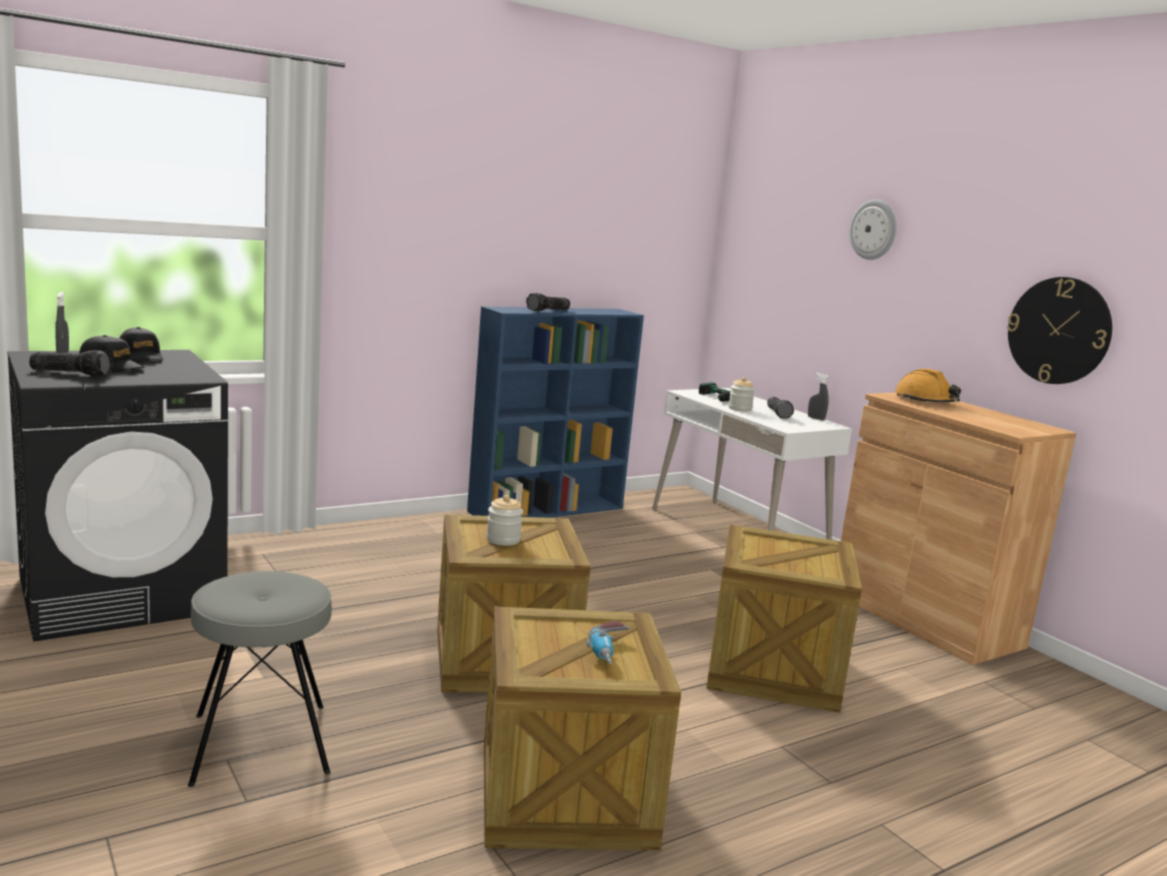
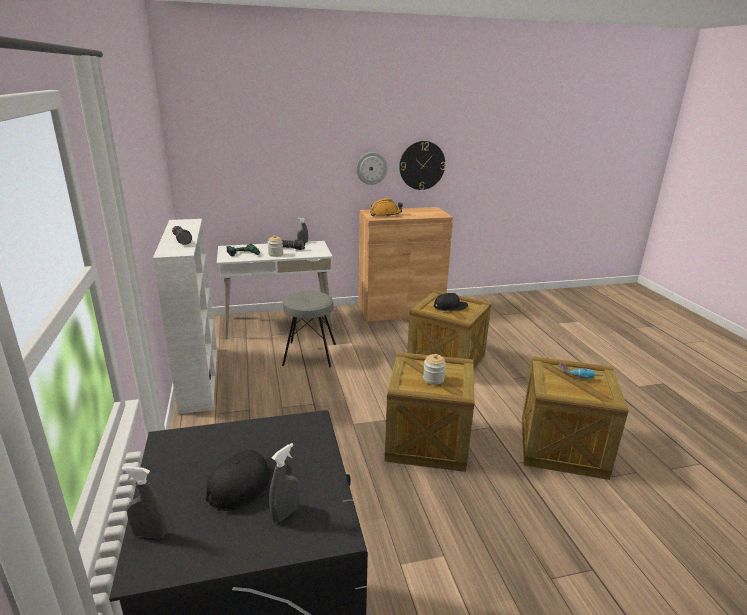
camera: 70 degrees left, 10 degrees up
flashlight [29,350,113,376] -> grey spray bottle [269,443,300,522]
black cap [119,327,163,361] -> black cap moved to [434,293,468,311]
grey stool [188,571,332,787] -> grey stool moved to [282,291,336,368]
blue bookcase [467,307,644,518] -> white bookcase [153,219,217,414]
wall clock [849,199,897,260] -> wall clock moved to [356,152,388,185]

